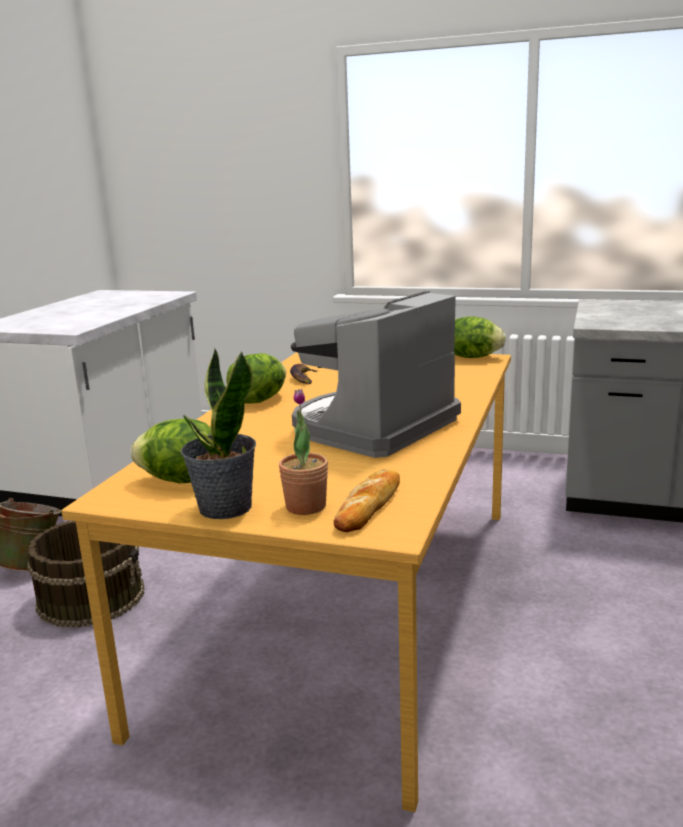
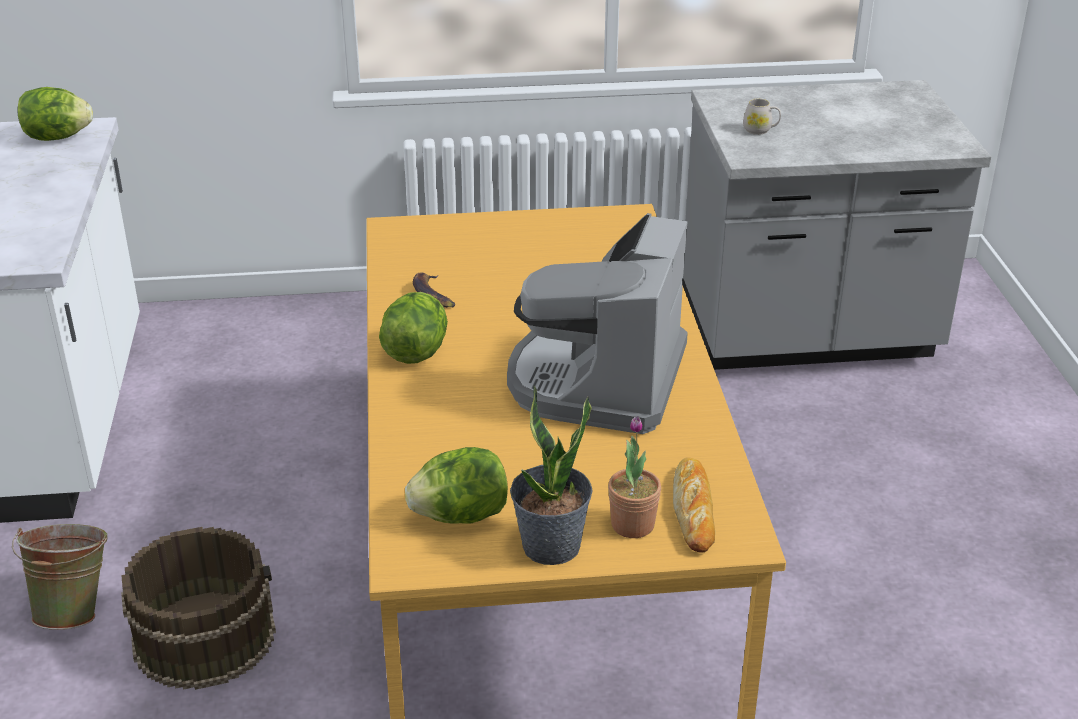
camera: 25 degrees left, 15 degrees up
lettuce [453,316,506,358] -> lettuce moved to [18,87,93,141]
none -> white mug [743,99,781,135]

